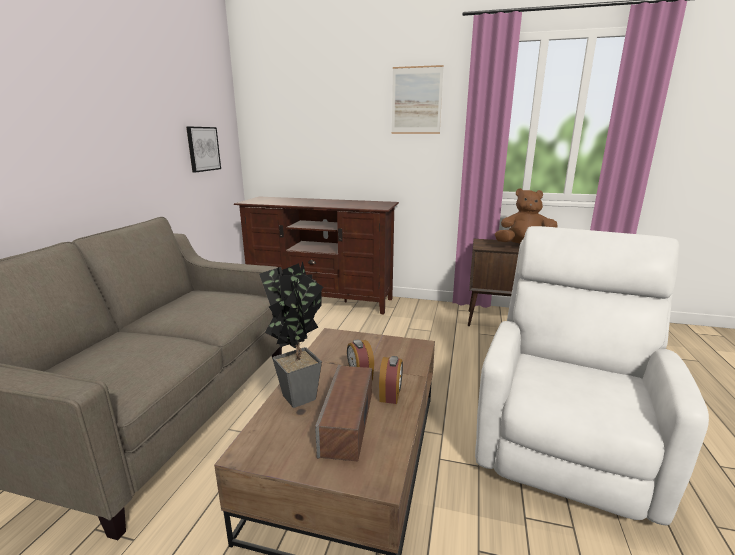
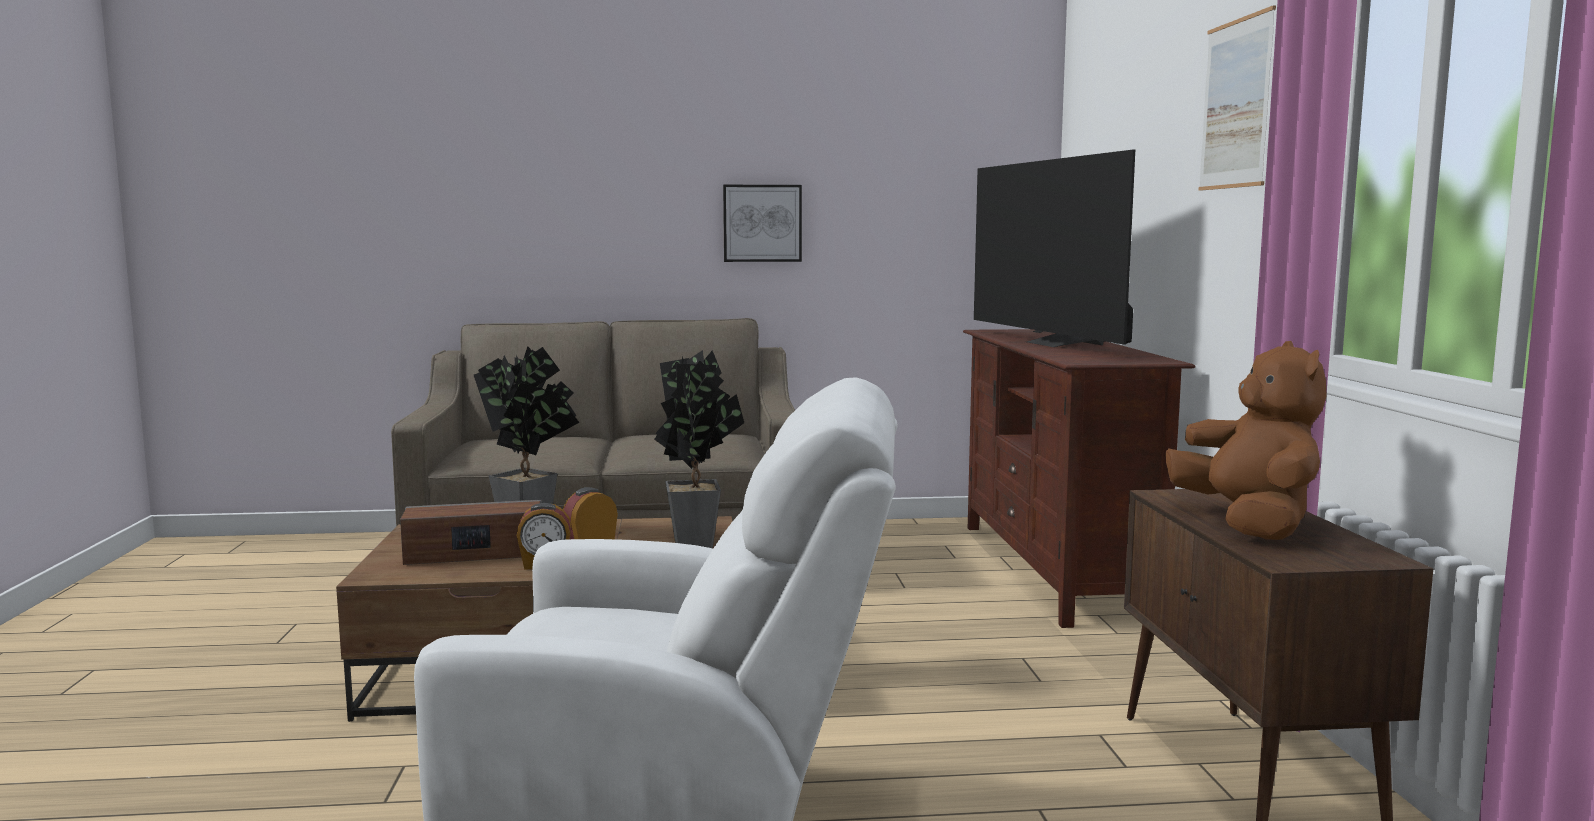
camera: 70 degrees right, 10 degrees down
picture [186,127,221,172] -> picture moved to [723,185,802,262]
none -> potted plant [654,350,744,548]
none -> television [974,150,1135,347]

